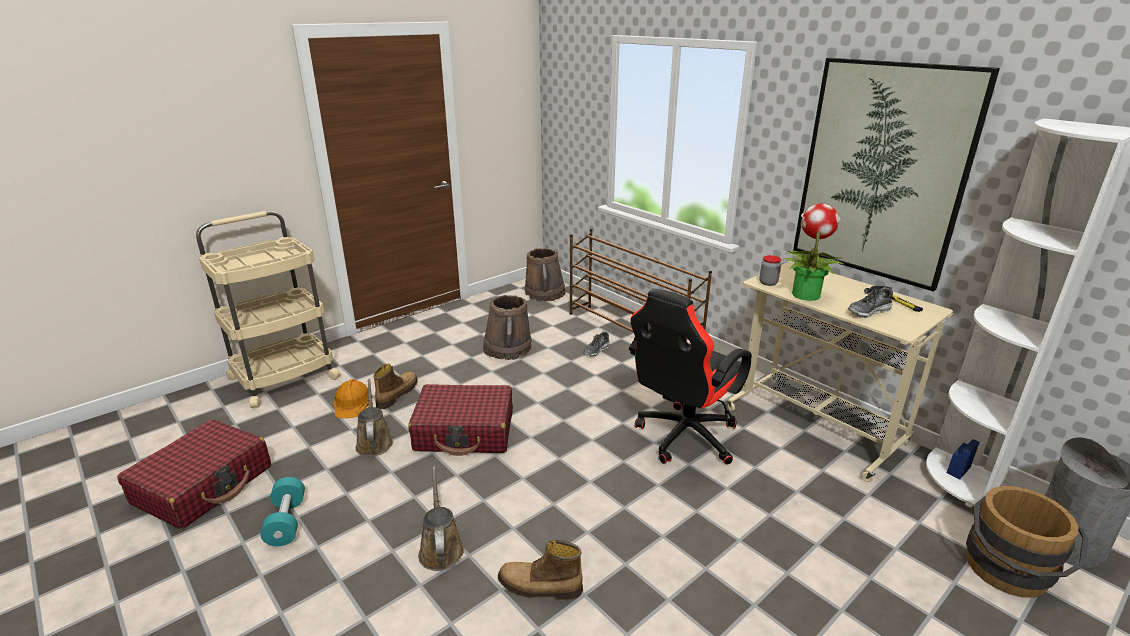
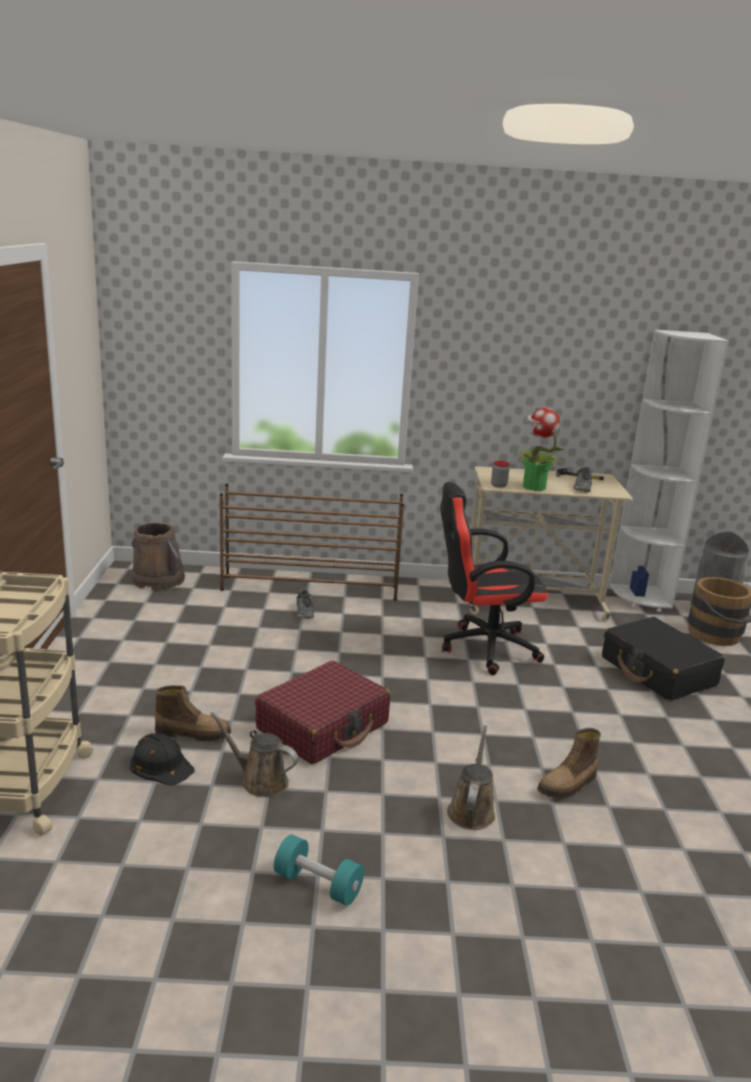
camera: 50 degrees left, 5 degrees down
red suitcase [117,419,271,529] -> none
orange hard hat [333,379,373,418] -> black hard hat [130,733,195,785]
boot [374,364,418,409] -> boot turned 120 degrees clockwise [155,685,231,742]
brown watering can [418,466,464,571] -> brown watering can turned 75 degrees clockwise [447,725,495,830]
brown bucket [483,295,532,360] -> none
black office chair [629,289,752,465] -> black office chair turned 90 degrees clockwise [440,482,548,675]
picture [793,58,1000,292] -> none
none -> black suitcase [602,617,725,701]

